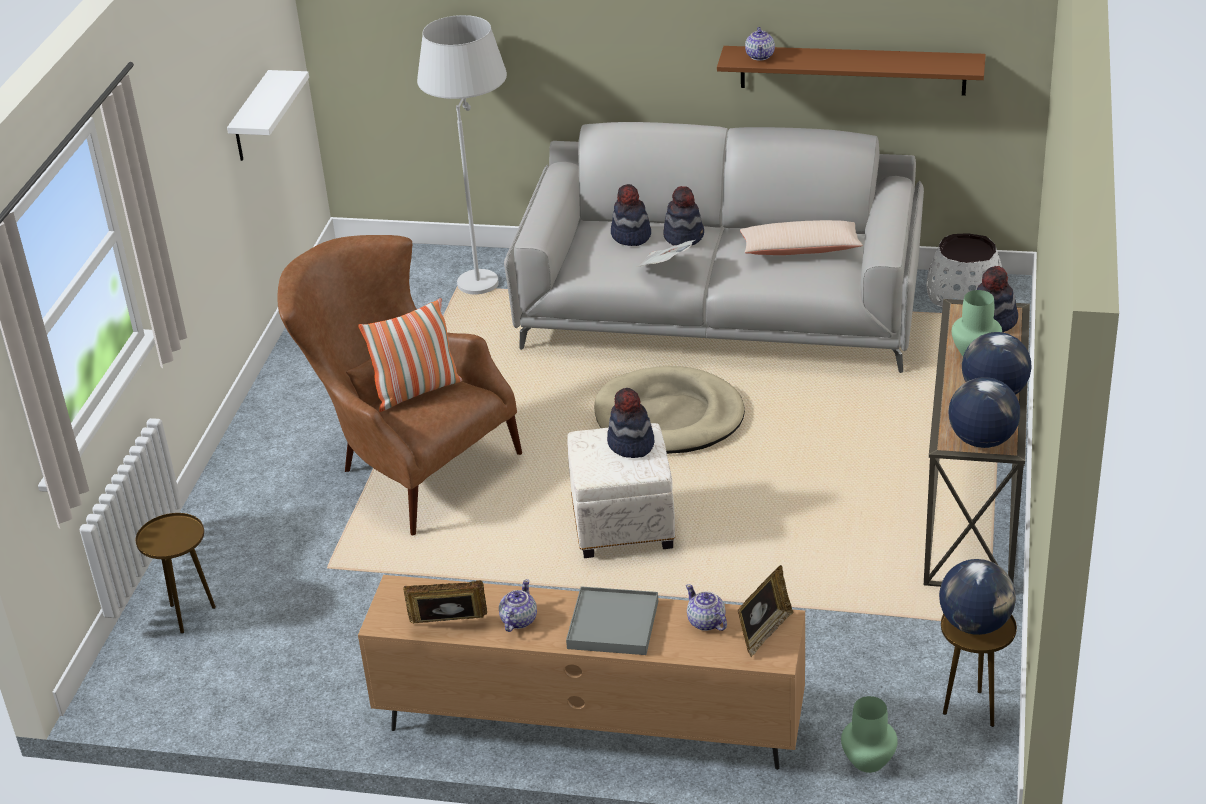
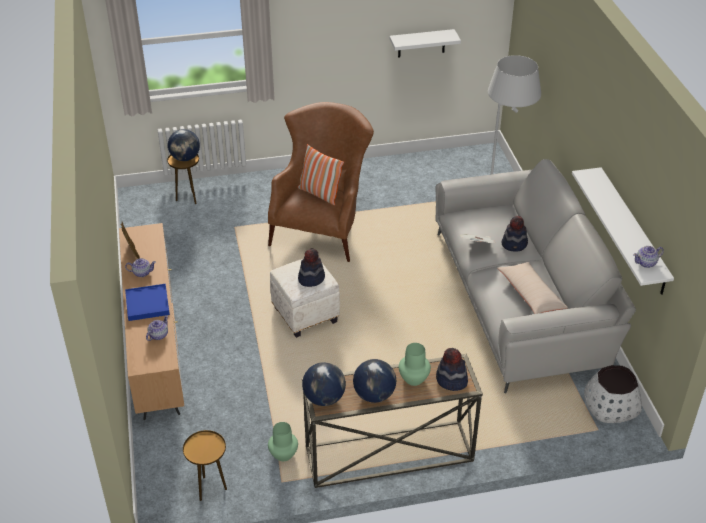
camera: 65 degrees right, 5 degrees up
grey tray [566,586,658,655] -> blue tray [125,284,170,321]
beige dog bed [594,366,745,454] -> none
hat [611,184,651,246] -> none
brown shelf [717,46,986,96] -> white shelf [572,167,674,295]
picture frame [738,565,794,657] -> none
teapot [745,27,775,61] -> teapot moved to [633,246,664,268]
green vase [841,696,898,773] -> green vase moved to [268,422,298,461]
globe [939,559,1016,635] -> globe moved to [168,129,200,161]

